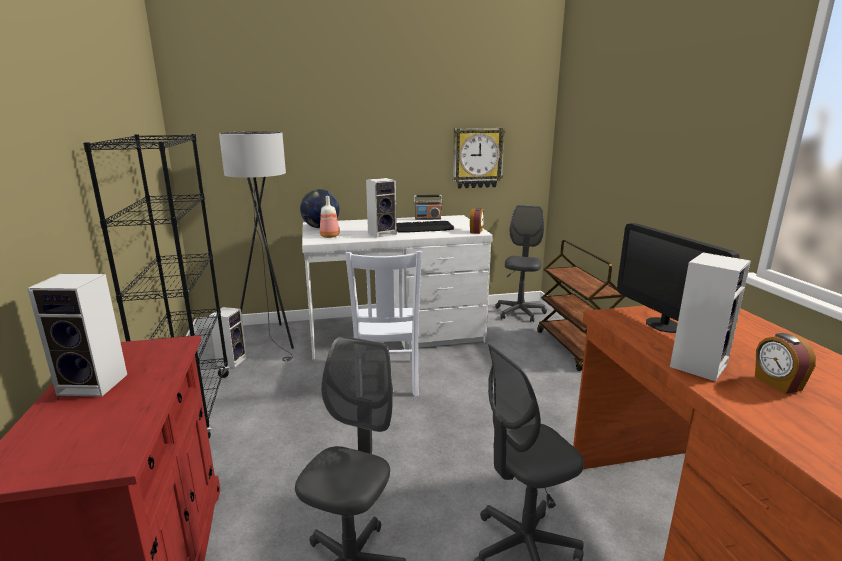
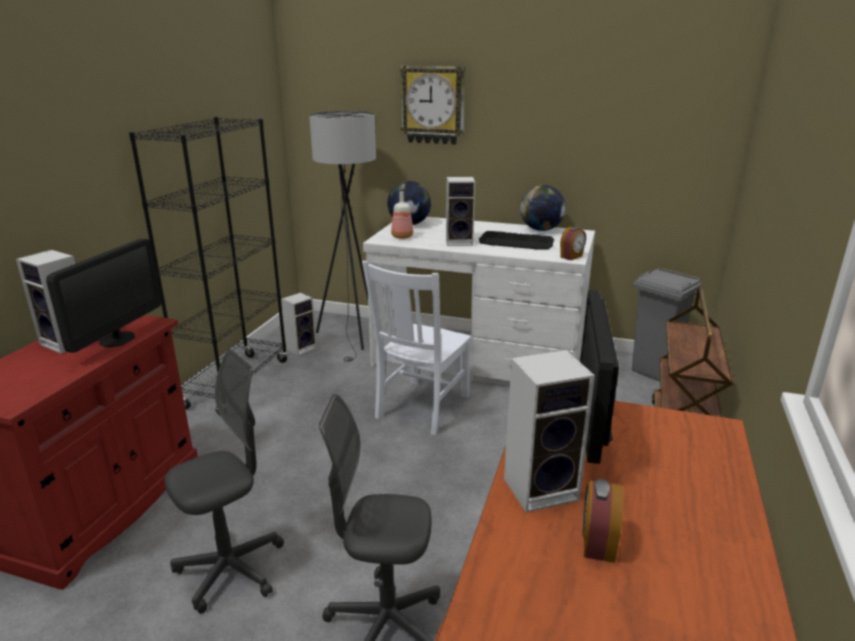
camera: 30 degrees right, 5 degrees up
radio [414,195,442,220] -> globe [520,185,566,231]
wall clock [453,128,505,188] -> wall clock moved to [400,66,465,145]
grey office chair [495,205,547,323] -> grey trash can [632,267,702,382]
none -> monitor [46,239,161,353]

